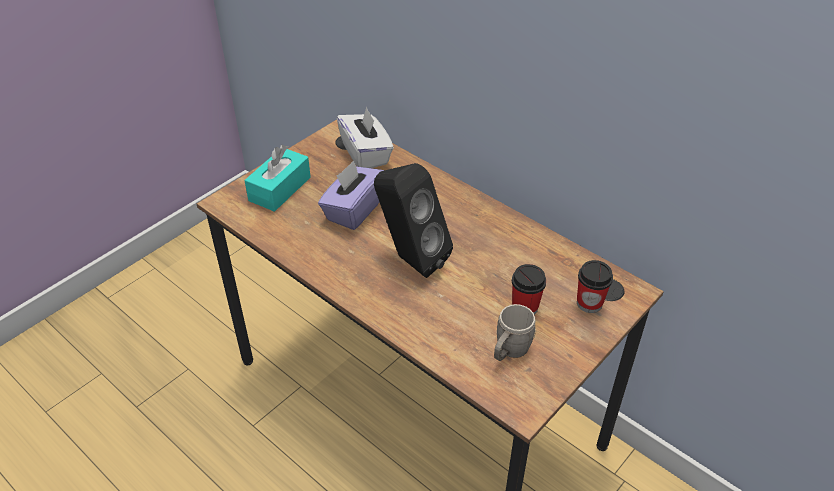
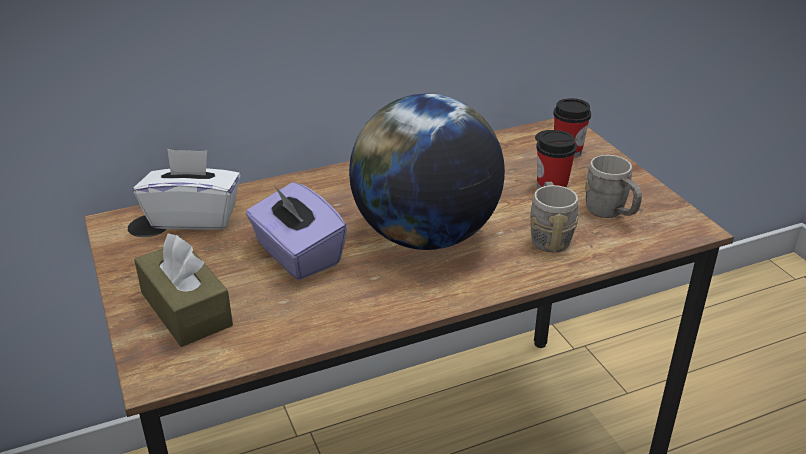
camera: 65 degrees left, 10 degrees down
turquoise tissue box [244,144,311,212] -> brown tissue box [134,234,233,347]
black speaker [374,163,453,278] -> globe [349,94,505,250]
none -> grey mug [530,182,579,252]

